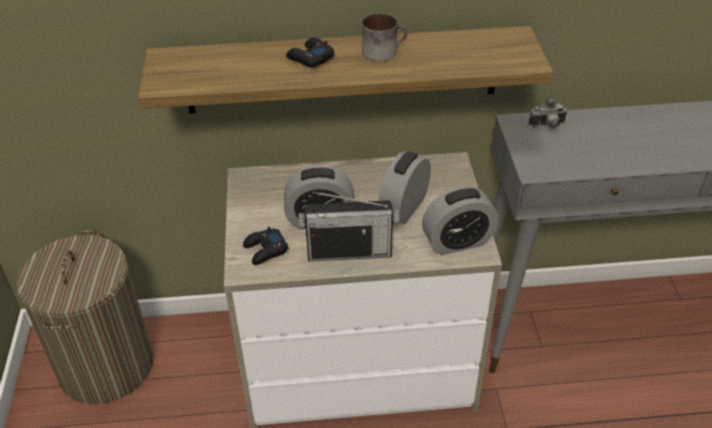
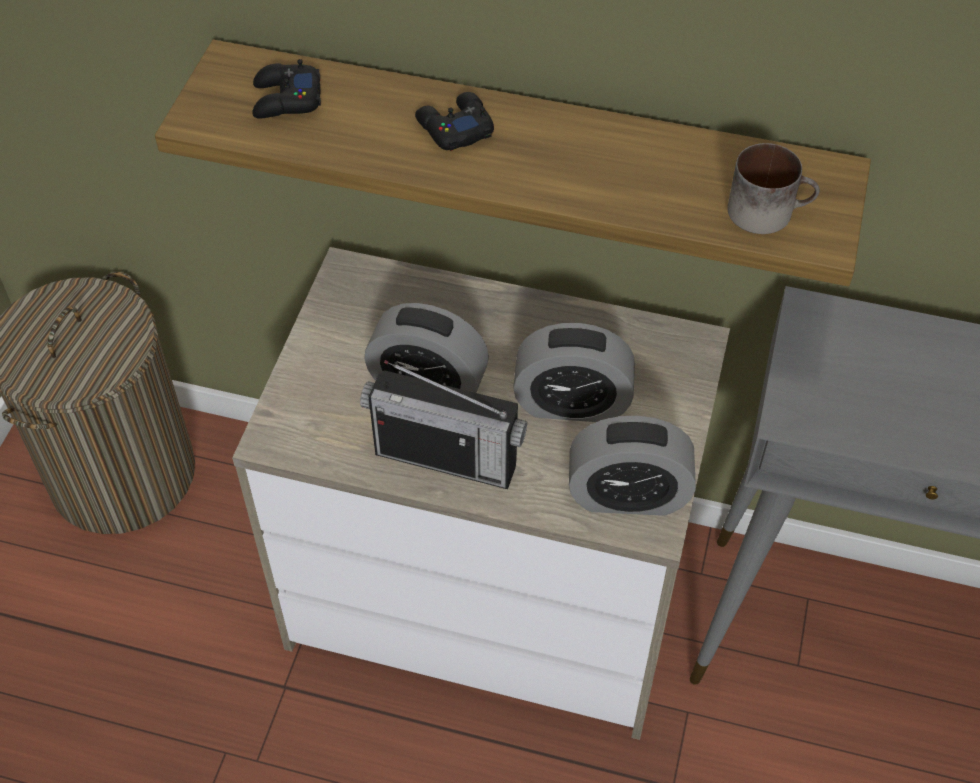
camera: 20 degrees right, 10 degrees up
black game controller [243,227,288,265] -> black game controller moved to [252,59,321,119]
mug [362,13,408,62] -> mug moved to [727,143,820,234]
alarm clock [379,151,431,224] -> alarm clock turned 135 degrees counterclockwise [513,323,635,422]
camera [529,95,567,128] -> none

